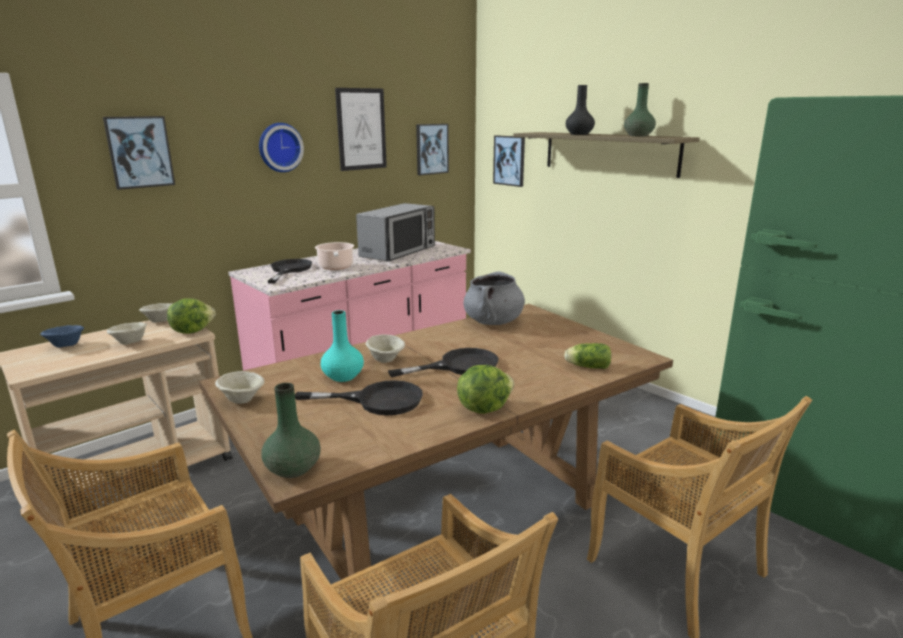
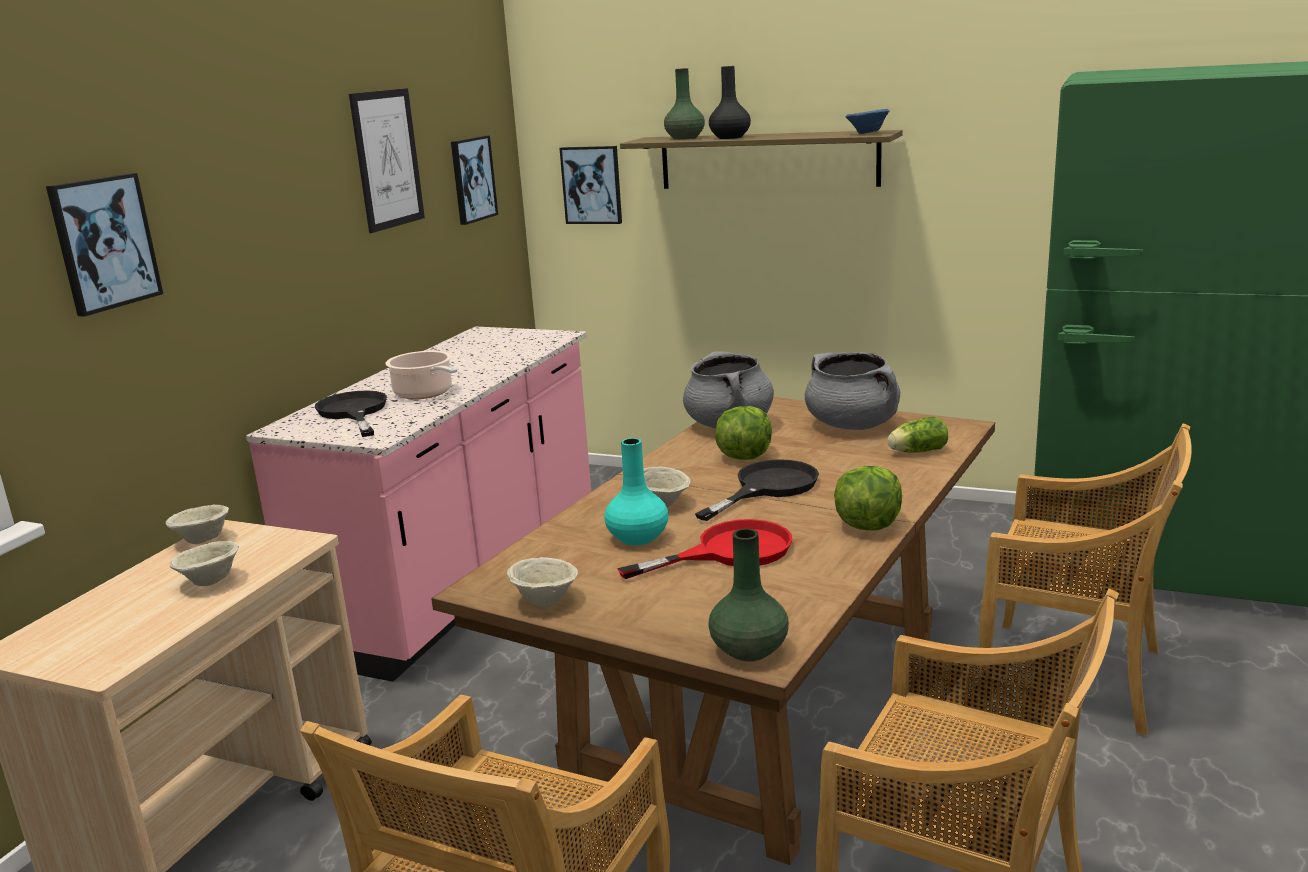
camera: 25 degrees left, 0 degrees up
blue bowl [40,325,84,348] -> blue bowl moved to [845,109,890,134]
lettuce [167,298,215,334] -> lettuce moved to [715,406,772,460]
wall clock [259,123,304,172] -> none
black frying pan [295,380,423,416] -> red frying pan [617,519,792,579]
microwave [356,203,435,262] -> none
green vase [624,83,656,136] -> green vase moved to [664,68,705,140]
none -> grey cooking pot [805,352,900,430]

